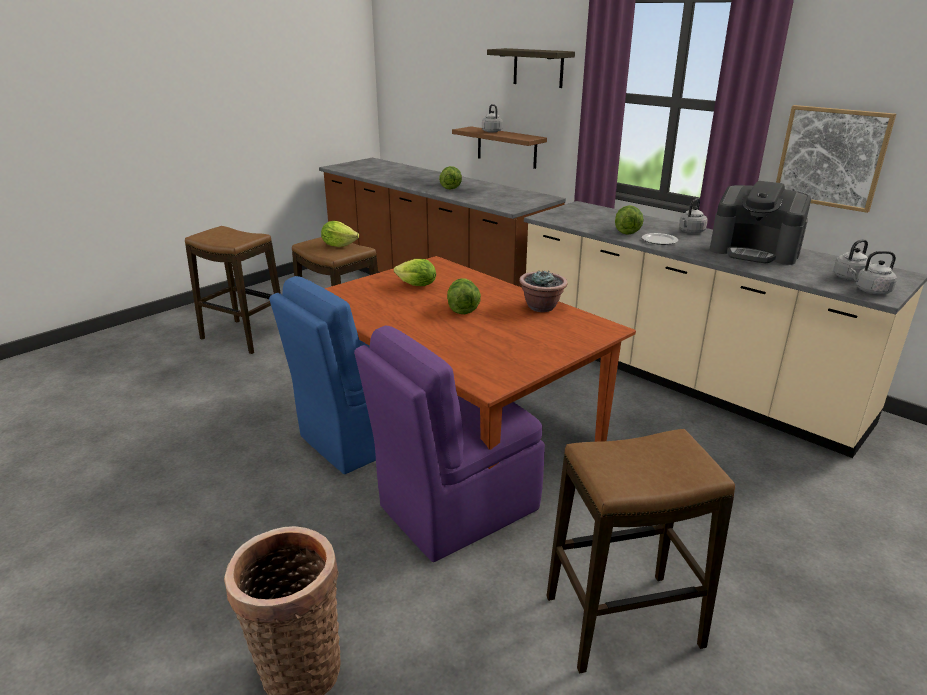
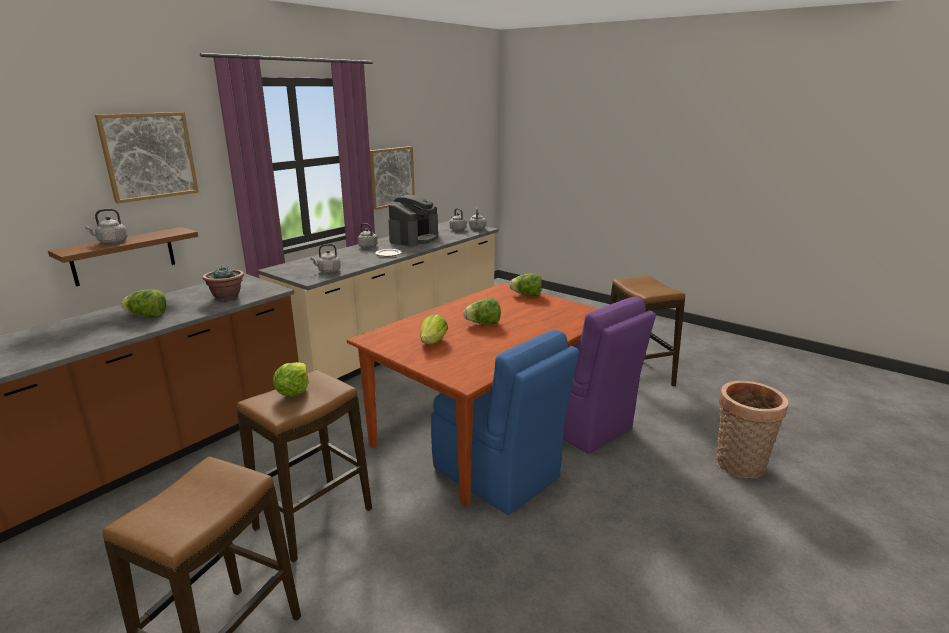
camera: 95 degrees left, 5 degrees down
shelf [487,48,575,88] -> picture [95,112,199,203]
potted plant [519,270,568,312] -> potted plant moved to [202,266,244,300]
lettuce [615,205,644,235] -> lettuce moved to [509,273,542,296]
none -> grey kettle [310,244,341,273]

